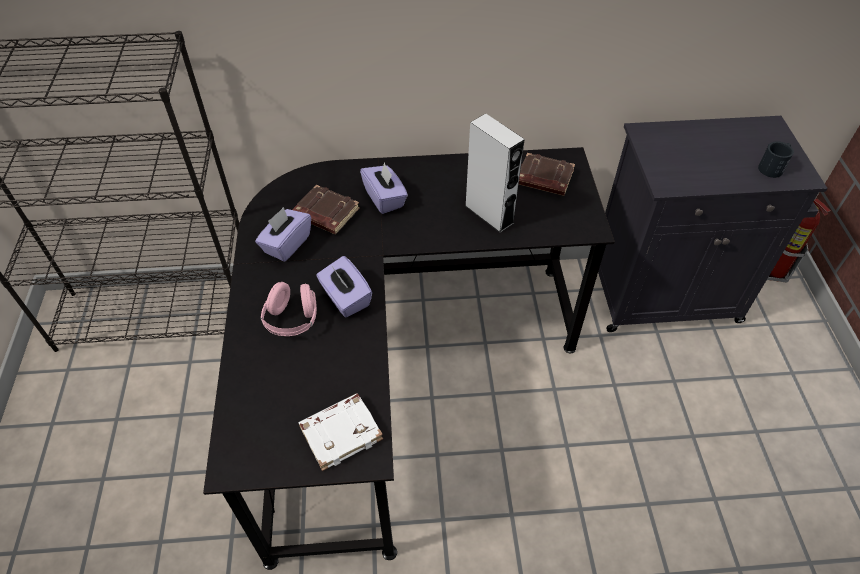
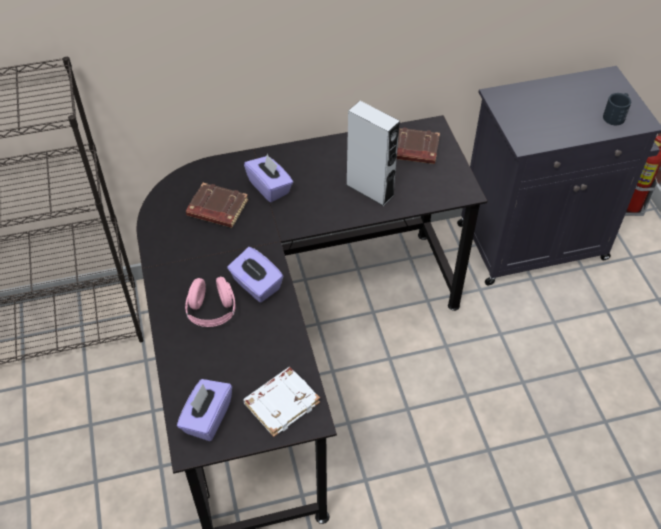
camera: 10 degrees left, 0 degrees up
purple tissue box [255,207,311,262] -> purple tissue box moved to [177,379,232,441]

